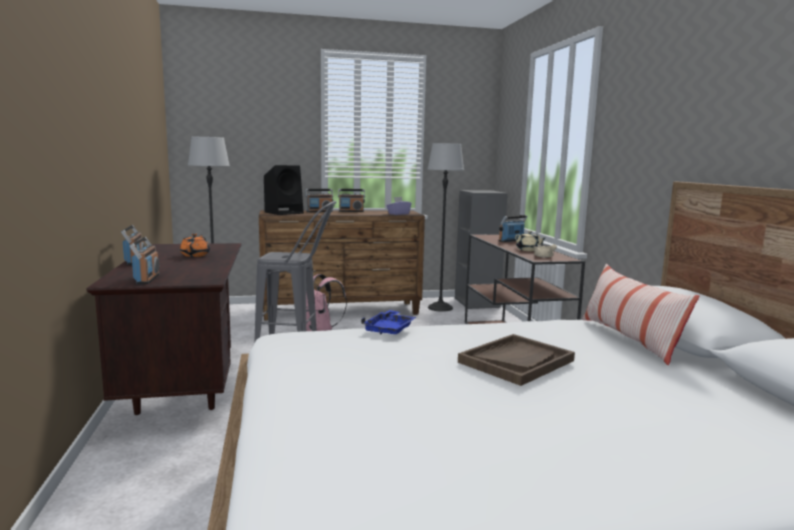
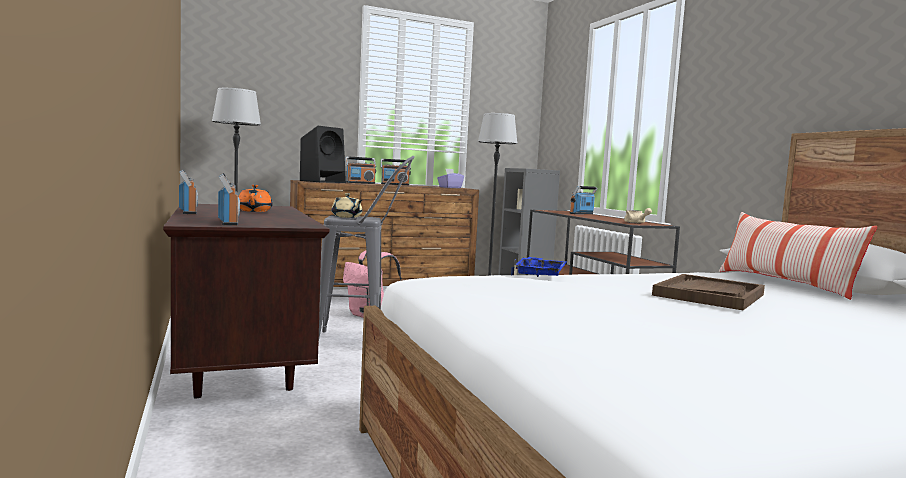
camera: 10 degrees left, 5 degrees down
beige teapot [515,231,545,251] -> beige teapot moved to [331,193,362,218]

